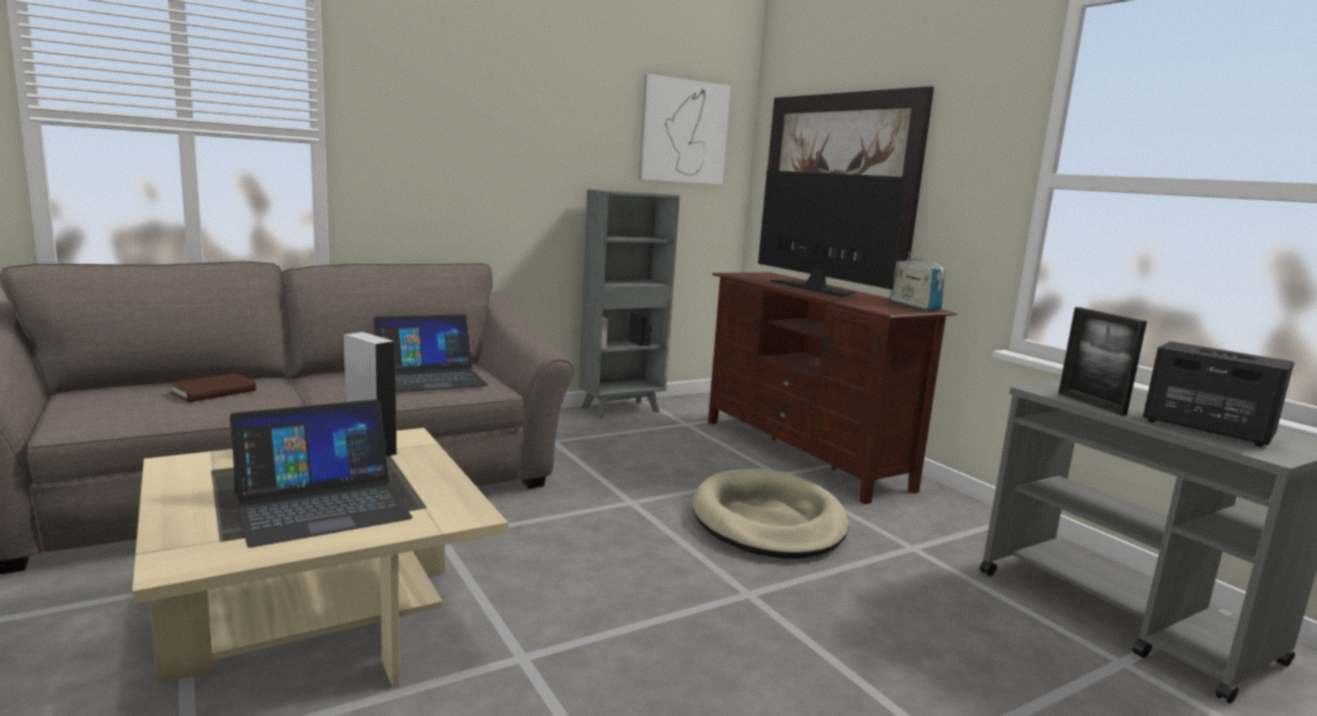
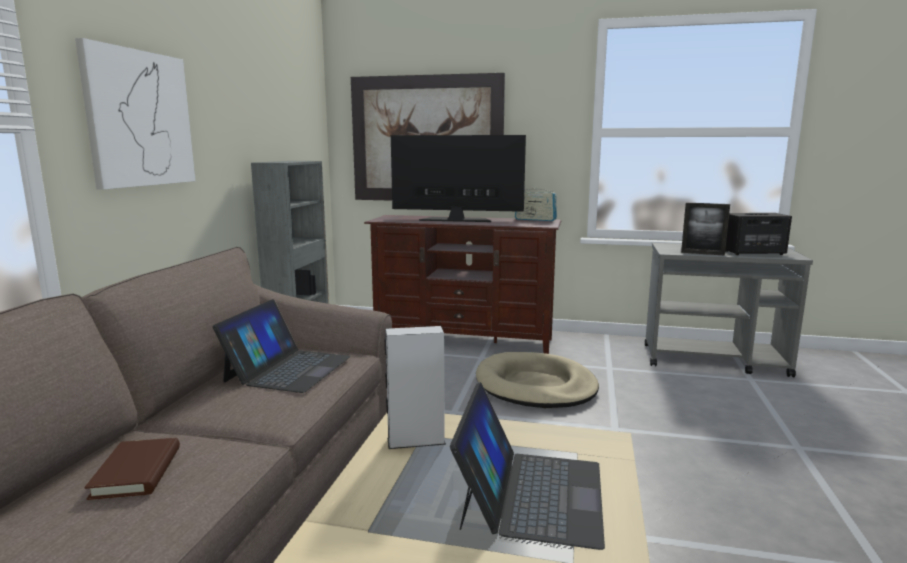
camera: 45 degrees left, 0 degrees up
picture [638,74,731,185] -> picture moved to [75,38,196,190]

